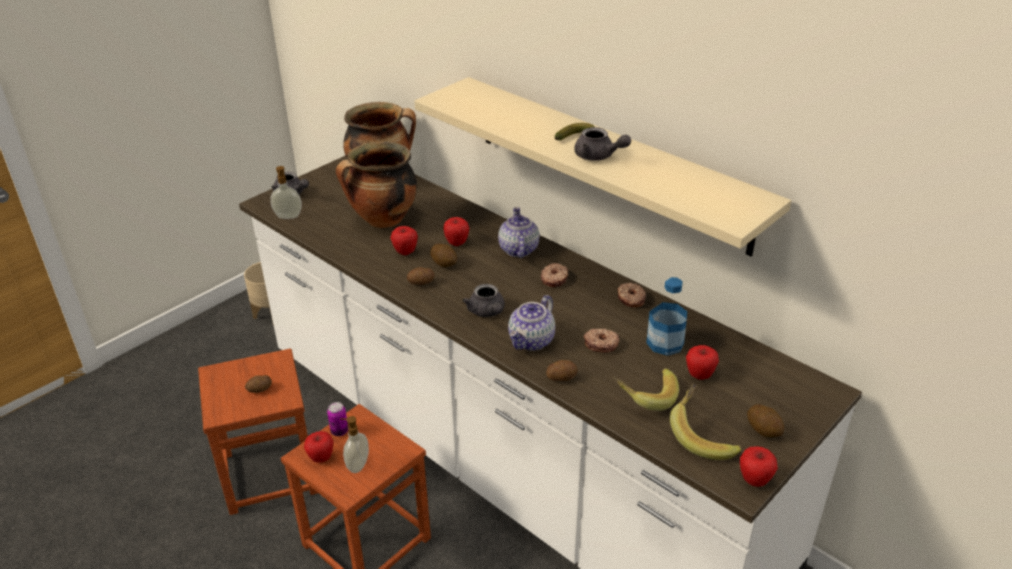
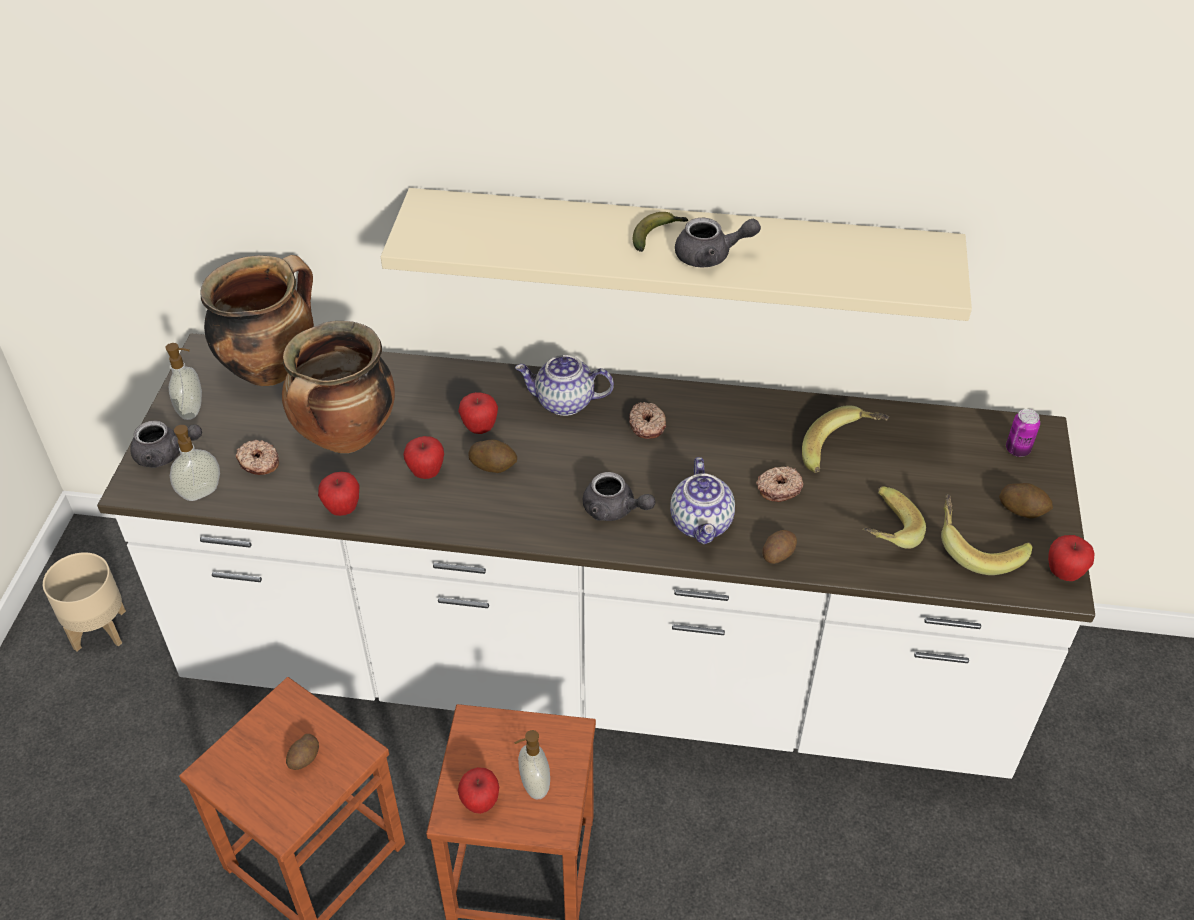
camera: 35 degrees left, 10 degrees up
can [327,402,348,436] -> can moved to [1006,409,1040,457]
potato [407,267,434,285] -> none
teapot [498,207,539,258] -> teapot turned 45 degrees counterclockwise [515,355,614,416]
donut [618,283,646,308] -> donut moved to [236,440,279,475]
bottle [646,277,687,356] -> banana [802,405,889,473]
apple [686,345,719,380] -> apple moved to [318,472,359,516]
none -> soap dispenser [165,343,202,420]

